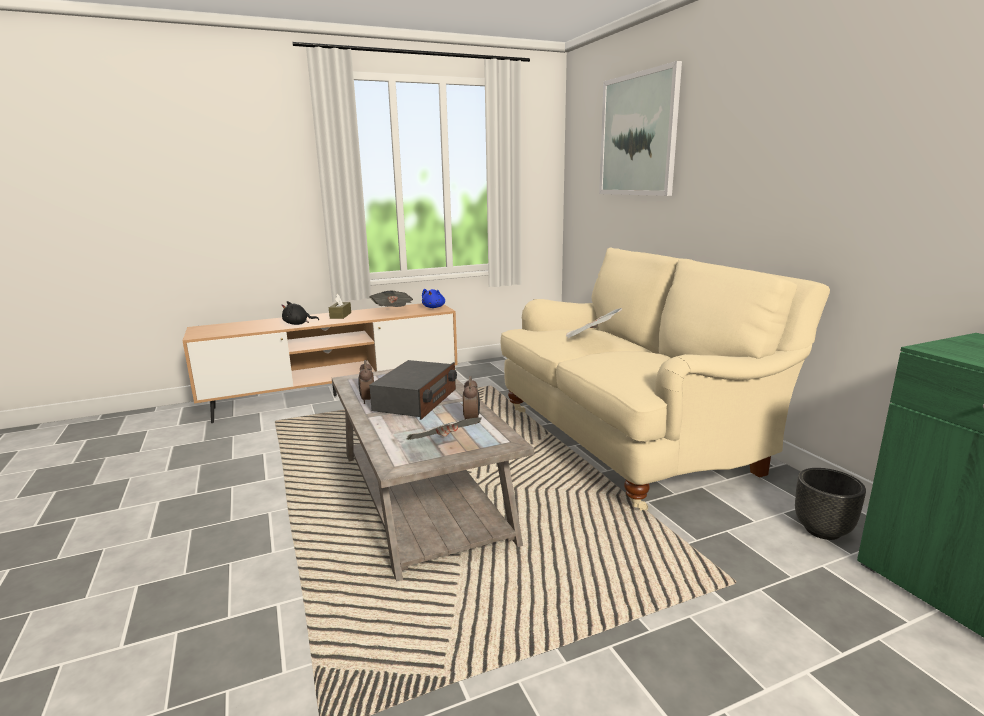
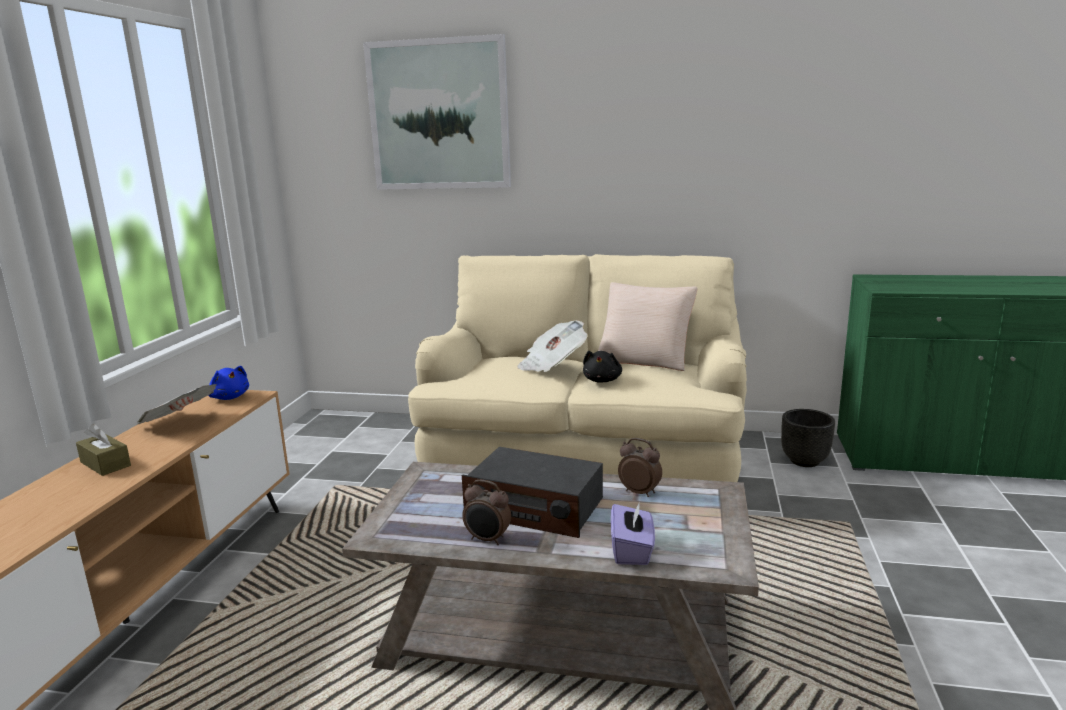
camera: 55 degrees left, 0 degrees up
black plush toy [282,301,319,325] -> black plush toy moved to [583,351,622,383]
radio [369,360,457,420] -> radio turned 150 degrees clockwise [462,447,603,538]
newspaper [406,417,482,440] -> none
none -> beige pillow [598,282,698,371]
none -> purple tissue box [611,501,655,565]

